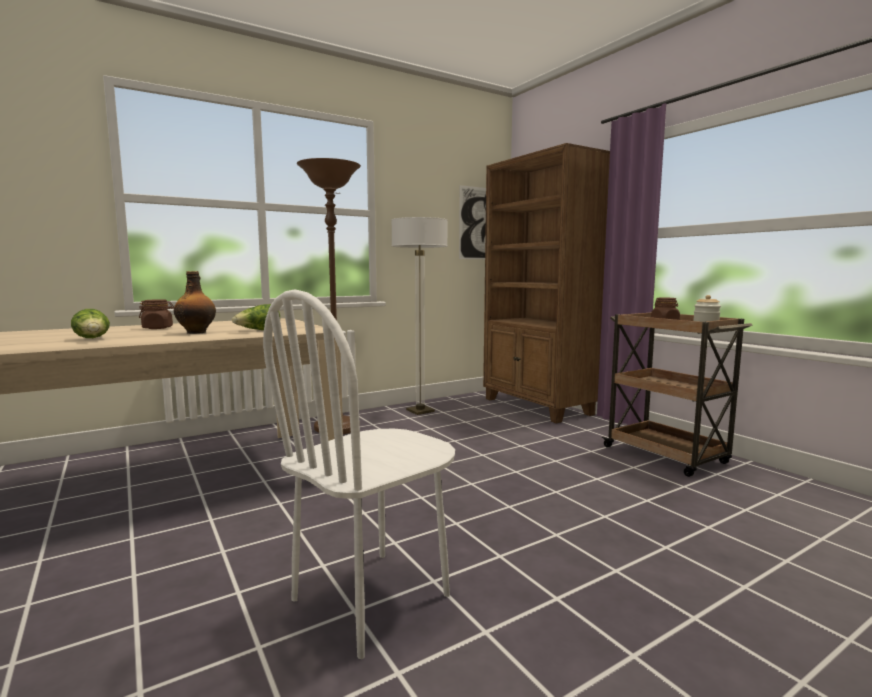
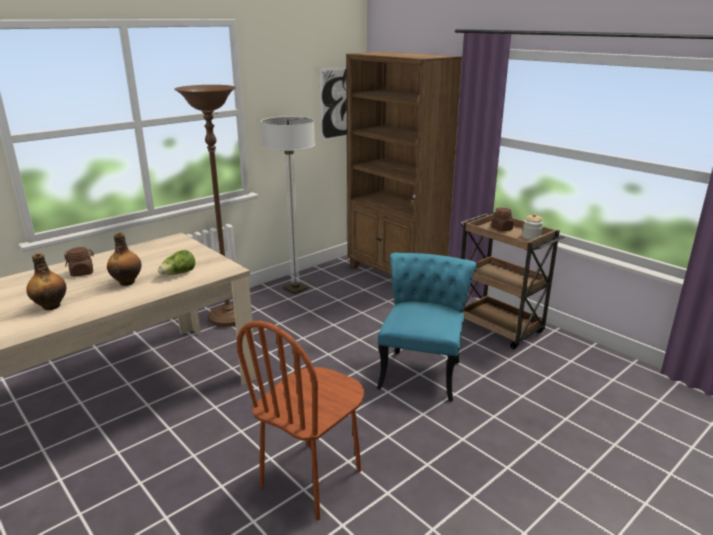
camera: 10 degrees left, 15 degrees up
lettuce [71,309,110,338] -> bottle [26,253,66,310]
white chair [263,290,455,659] -> brown chair [236,321,364,520]
none -> turquoise chair [377,253,477,402]

